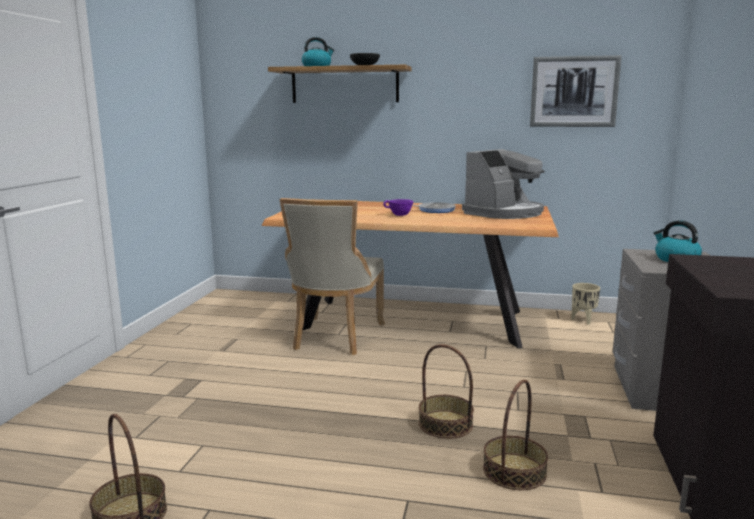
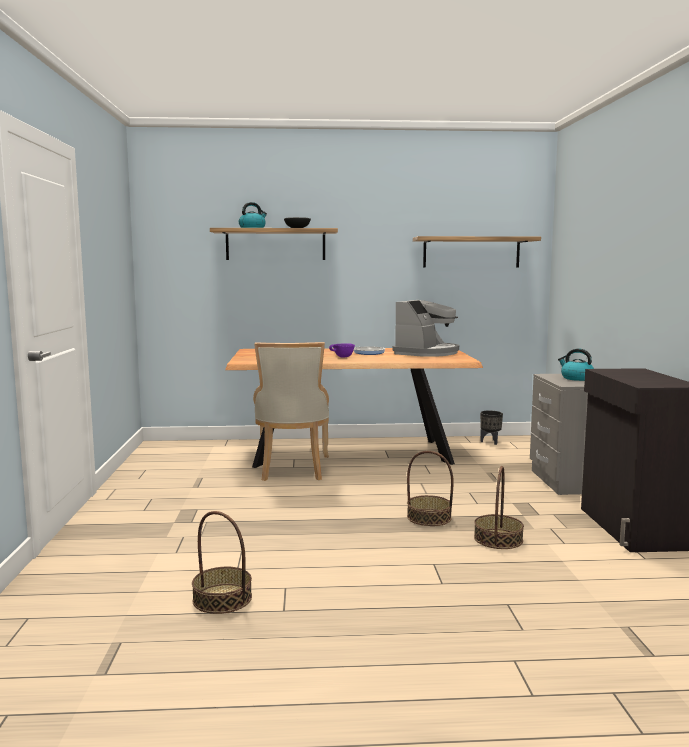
camera: 15 degrees left, 5 degrees down
picture [530,55,622,127] -> shelf [413,236,541,268]
beige planter [571,283,600,325] -> black planter [480,411,503,445]

